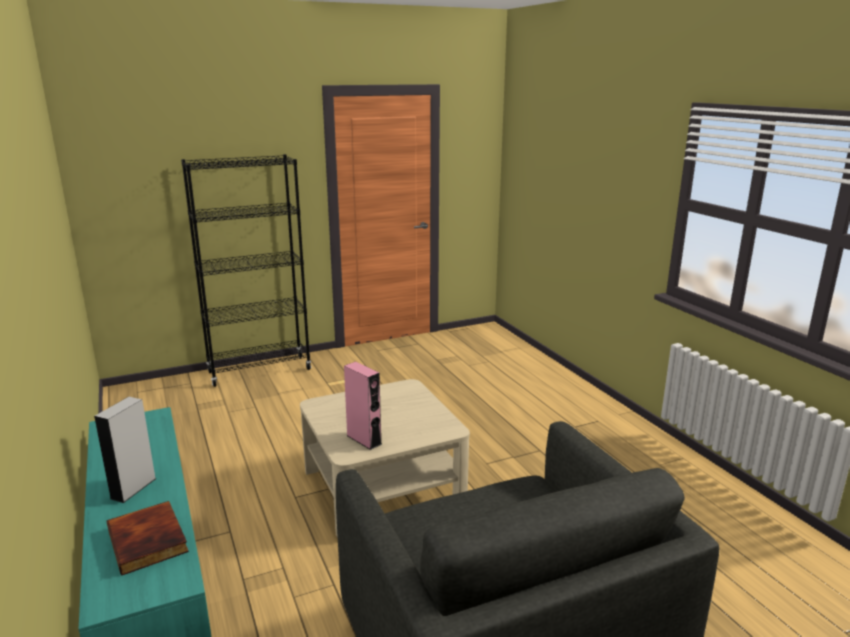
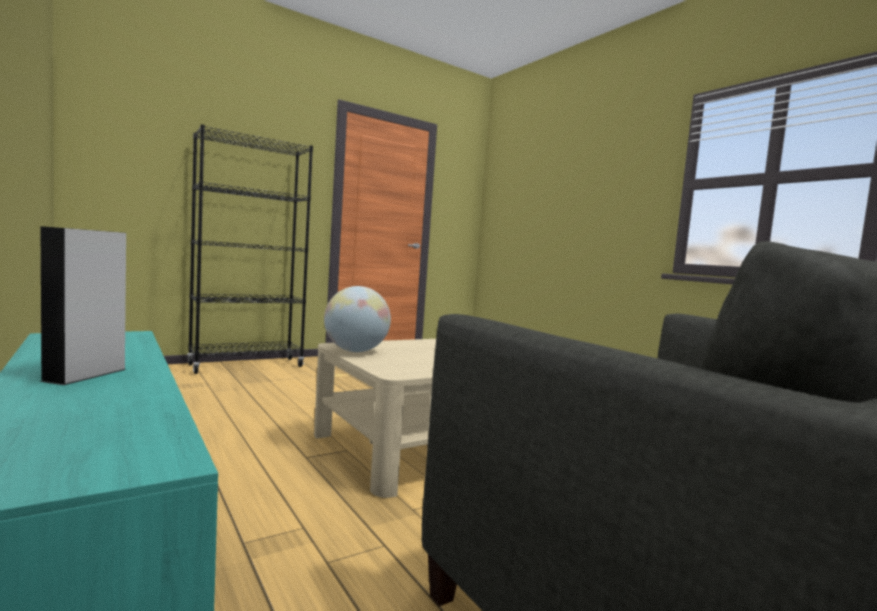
camera: 10 degrees left, 15 degrees down
book [107,501,189,576] -> none
pink speaker [344,361,382,450] -> none
none -> globe [324,286,391,352]

